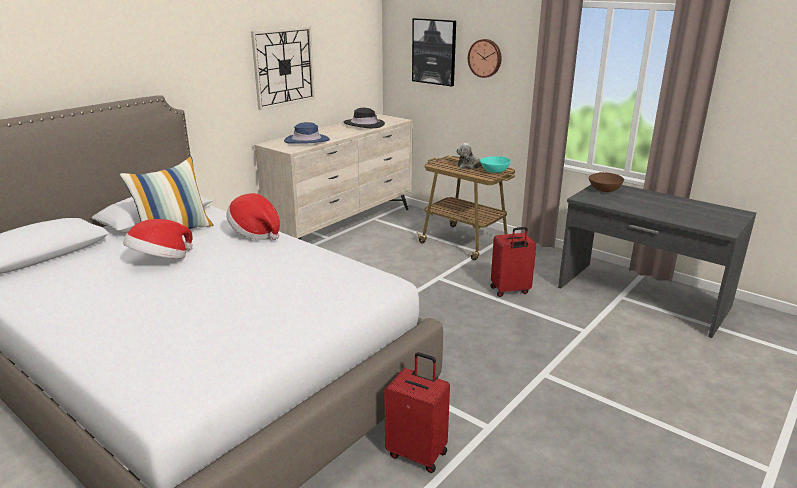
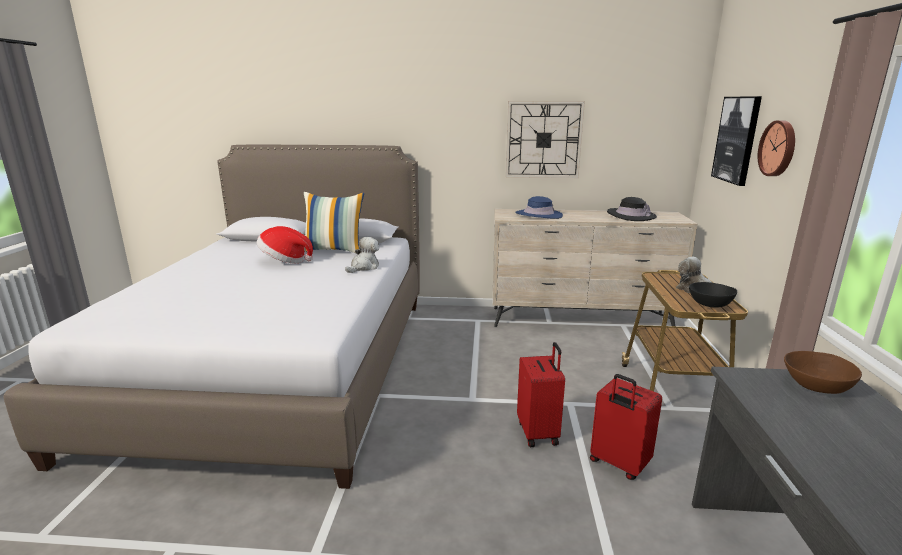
camera: 55 degrees right, 5 degrees down
hat [227,193,280,240] -> plush toy [345,237,379,273]
red suitcase [384,352,450,473] -> red suitcase moved to [517,342,565,447]
turquoise bowl [480,156,510,173] -> black bowl [689,282,737,308]

